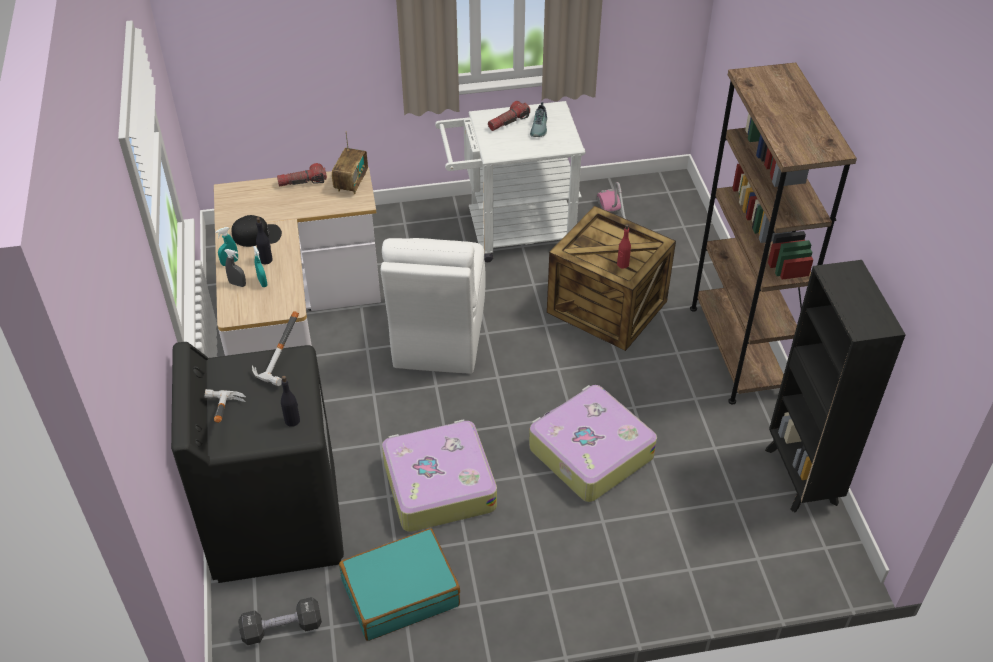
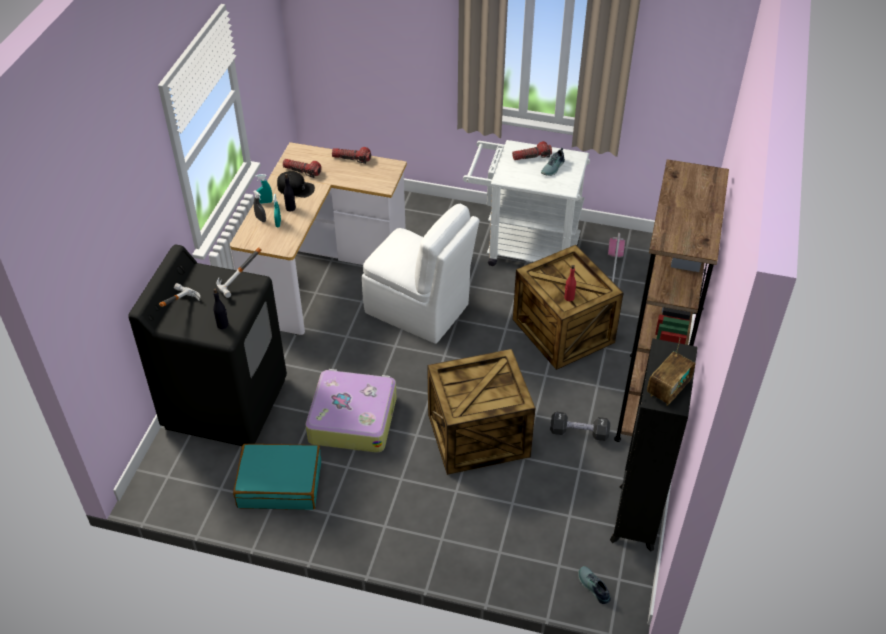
camera: 25 degrees right, 0 degrees up
black dumbbell [238,597,322,645] -> black dumbbell moved to [550,412,610,441]
radio [332,131,368,195] -> radio moved to [647,338,695,406]
white chair [381,238,486,374] -> white chair turned 90 degrees counterclockwise [362,204,480,344]
suitcase [529,385,657,502] -> crate [427,349,535,475]
none -> flashlight [283,159,321,178]
none -> shoe [578,566,611,604]

